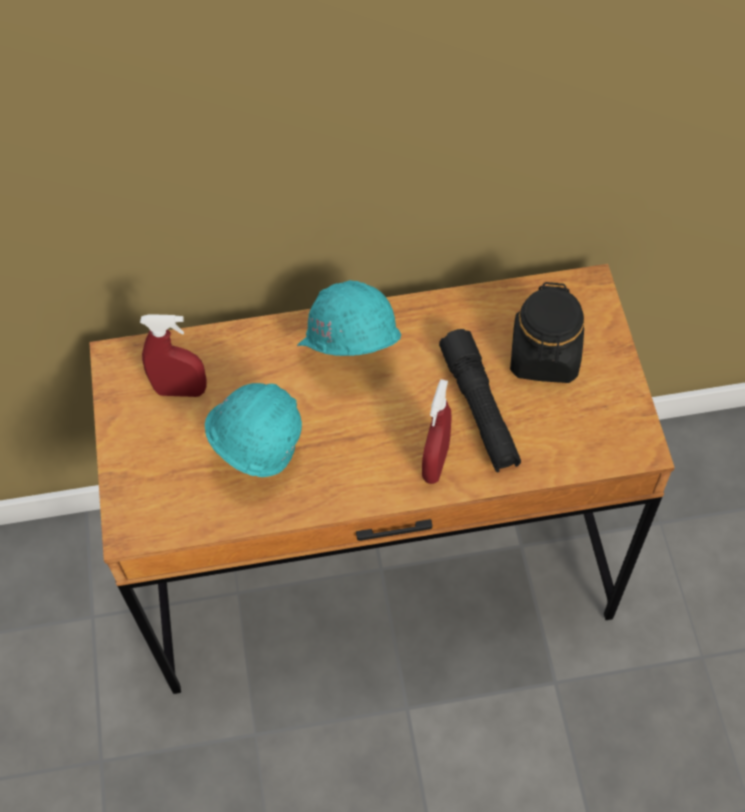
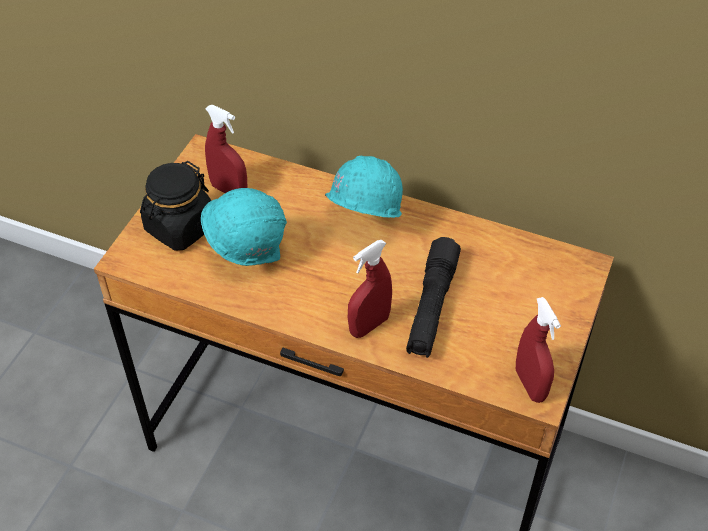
camera: 30 degrees right, 10 degrees down
black jar [510,282,584,383] -> black jar moved to [140,161,212,251]
none -> red spray bottle [516,297,561,403]

